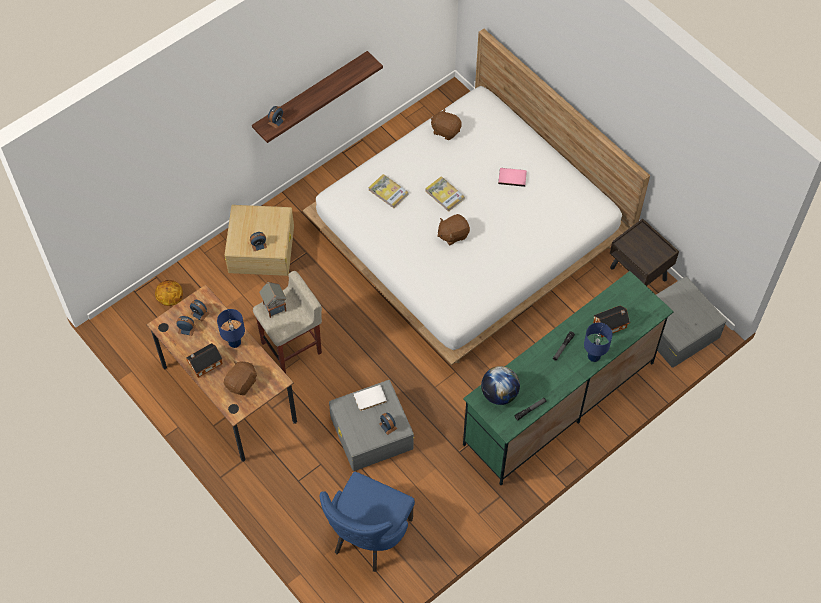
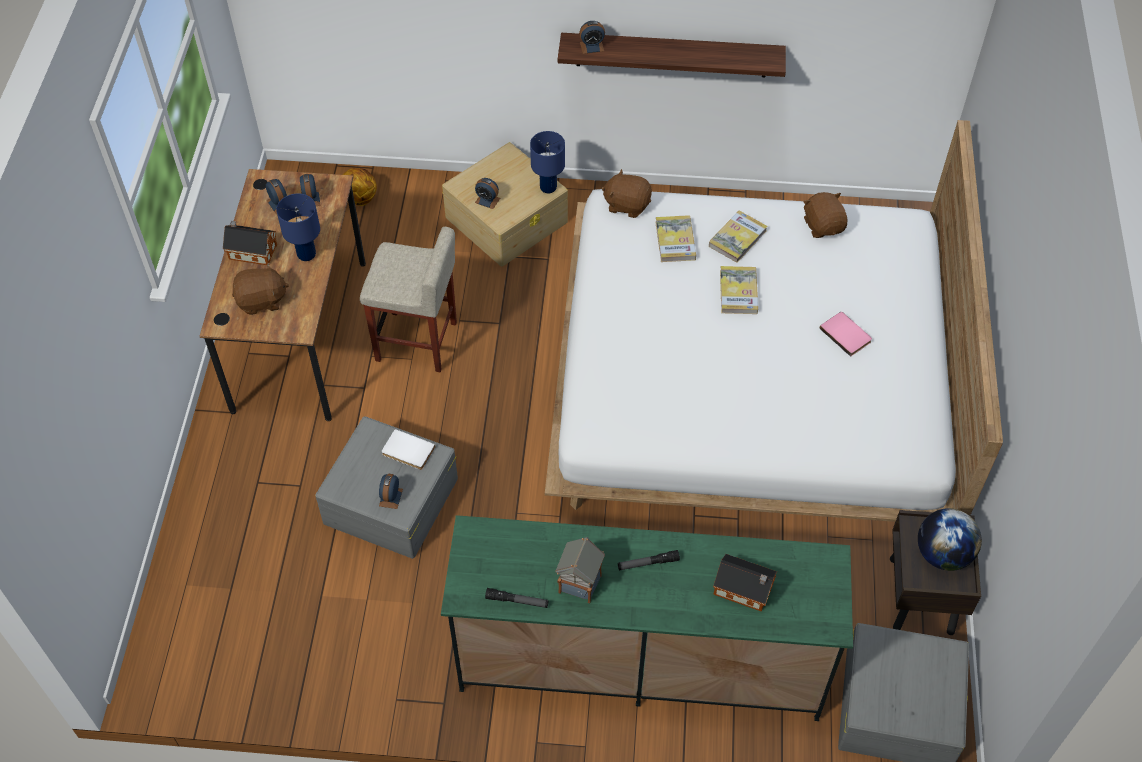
camera: 45 degrees right, 5 degrees down
toy house [259,282,286,318] -> toy house moved to [555,537,605,603]
blue chair [320,472,415,572] -> none
brown plush toy [437,214,470,245] -> brown plush toy moved to [602,169,652,218]
globe [481,366,520,405] -> globe moved to [918,508,982,571]
blue table lamp [584,323,613,362] -> blue table lamp moved to [530,131,565,194]
none -> book [709,211,768,263]

